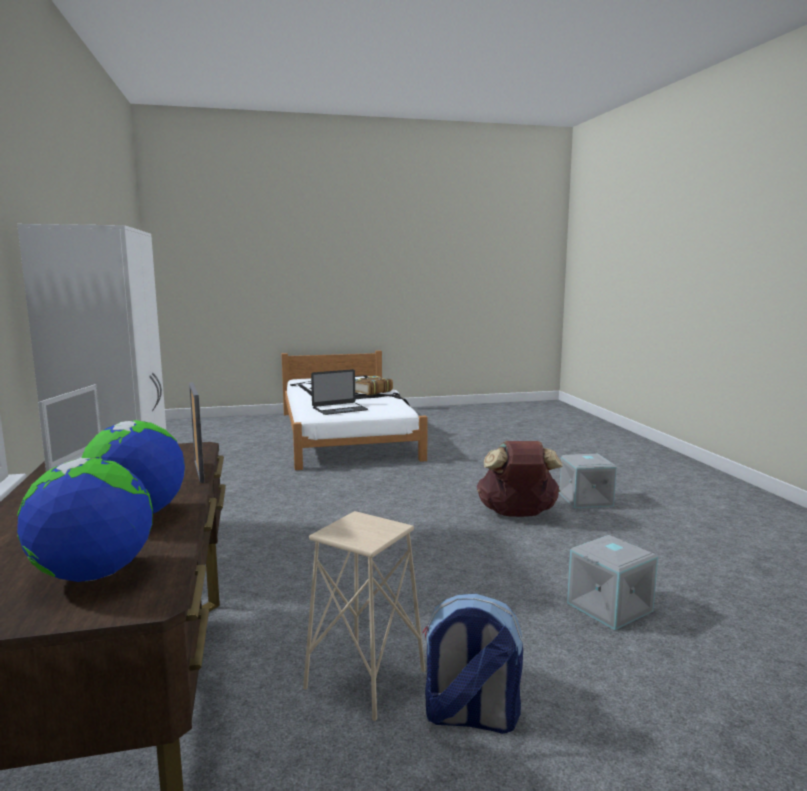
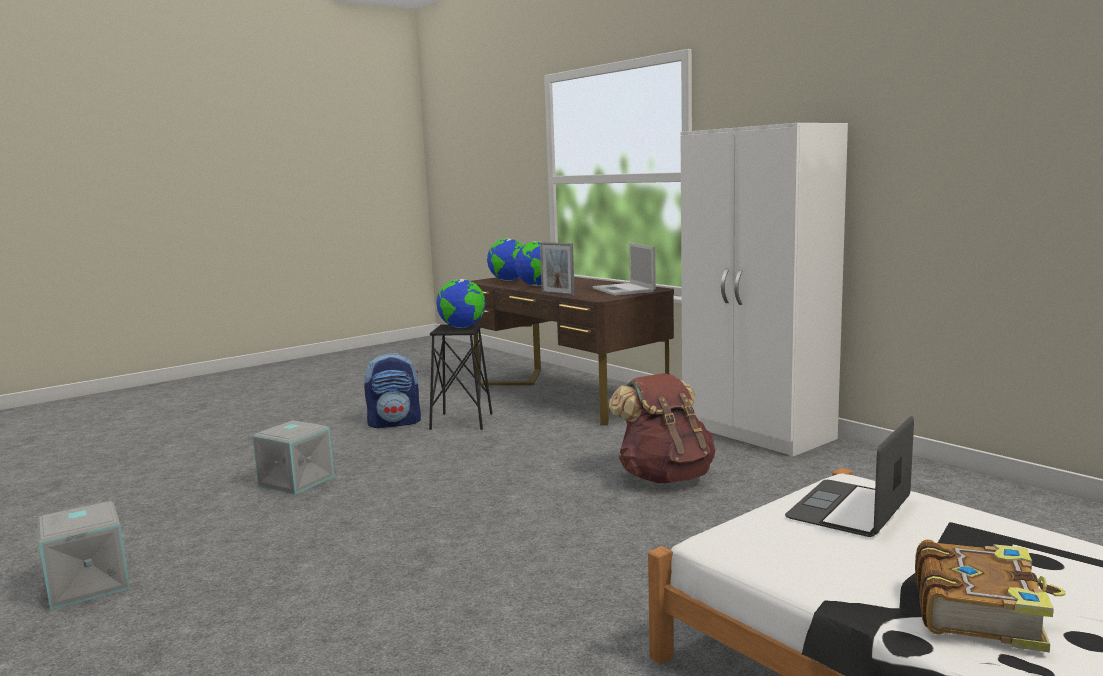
camera: 155 degrees right, 0 degrees up
beige stool [303,511,426,721] -> black stool [429,324,493,430]
brown backpack [477,441,563,517] -> brown backpack moved to [609,373,715,483]
grey storage box [559,454,617,508] -> grey storage box moved to [37,501,130,610]
none -> globe [436,279,485,328]

